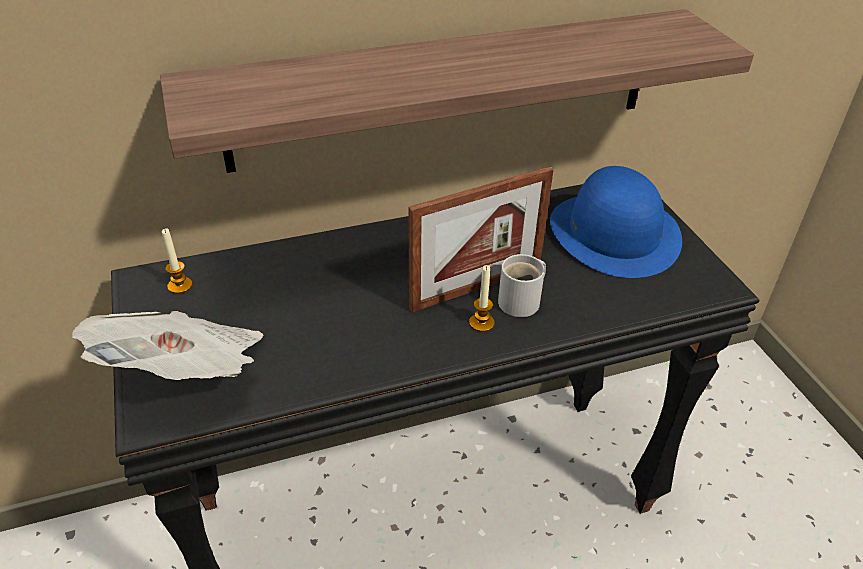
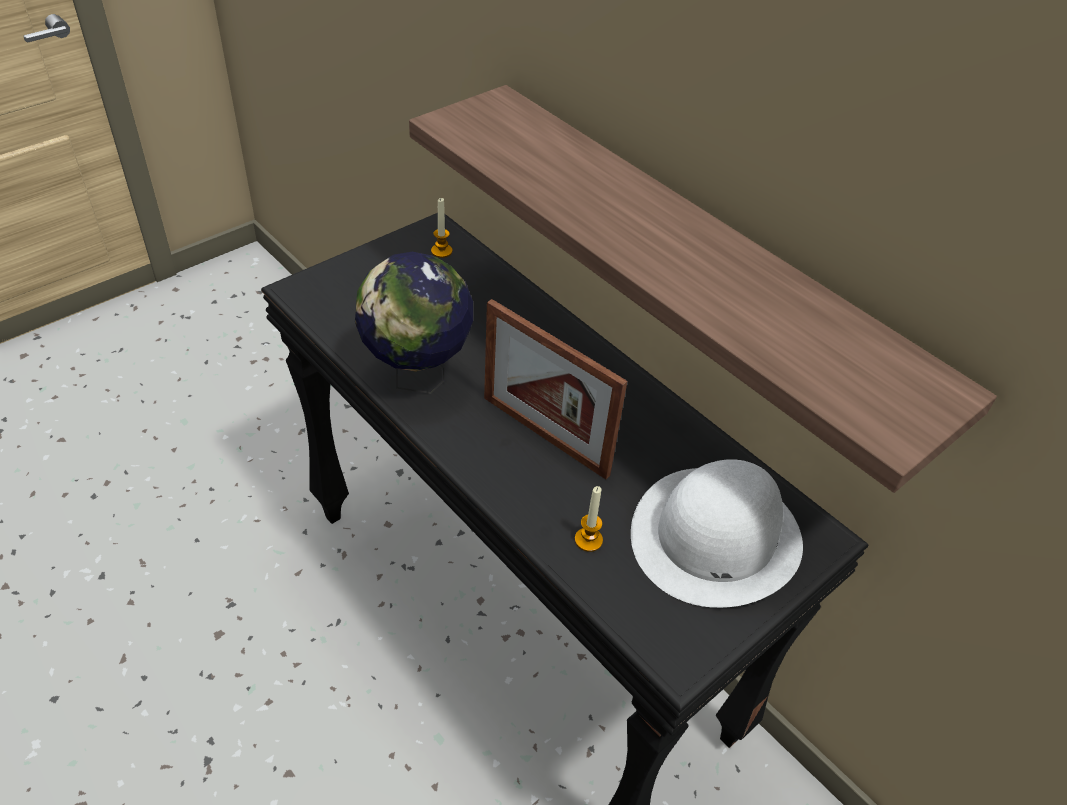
camera: 65 degrees right, 5 degrees up
newspaper [72,311,263,380] -> none
candle [469,265,495,332] -> candle moved to [575,486,603,552]
white mug [498,254,546,317] -> none
blue hat [550,166,682,278] -> white hat [631,459,803,608]
none -> globe [355,252,473,394]

